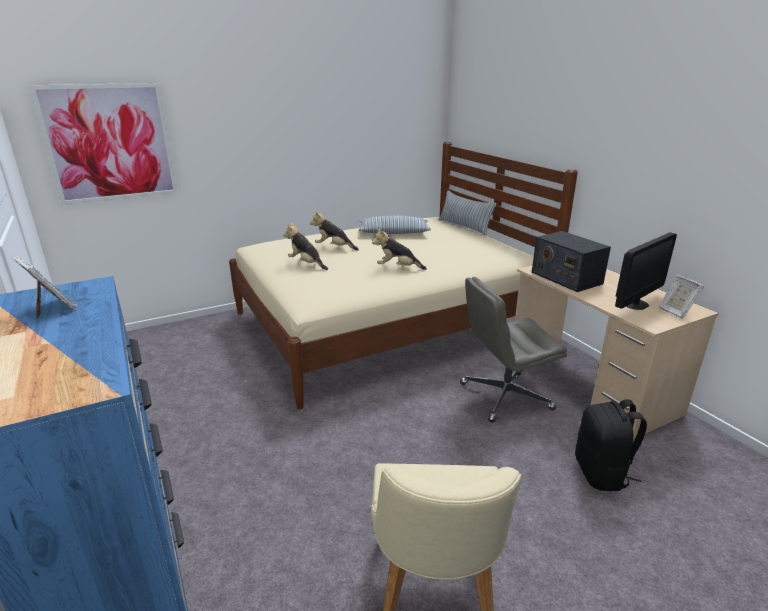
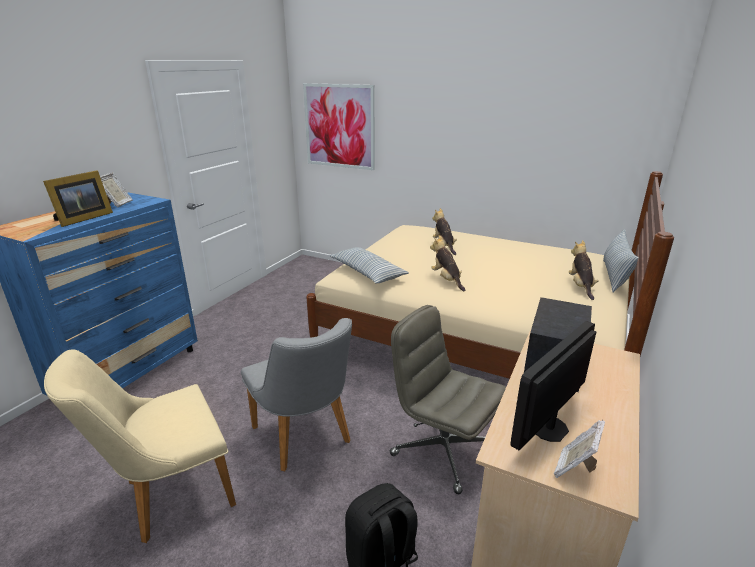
camera: 55 degrees right, 0 degrees up
plush toy [283,222,328,270] -> plush toy moved to [569,240,599,300]
pillow [358,216,431,234] -> pillow moved to [330,247,409,283]
monitor [615,232,677,310] -> monitor turned 120 degrees clockwise [511,321,596,450]
none -> picture frame [43,170,113,227]
none -> grey chair [241,318,352,471]

